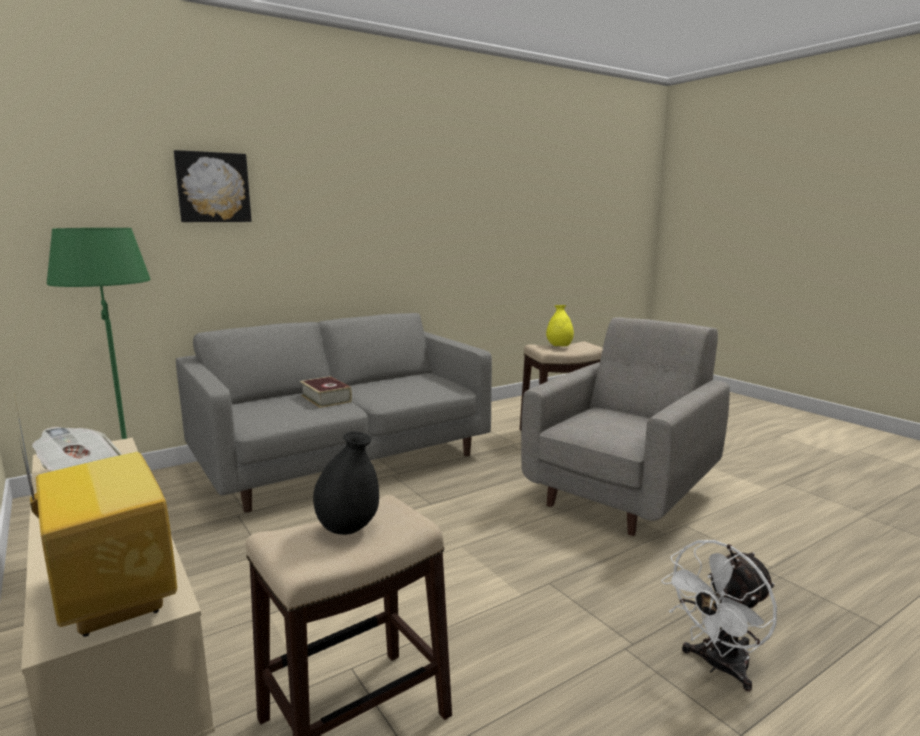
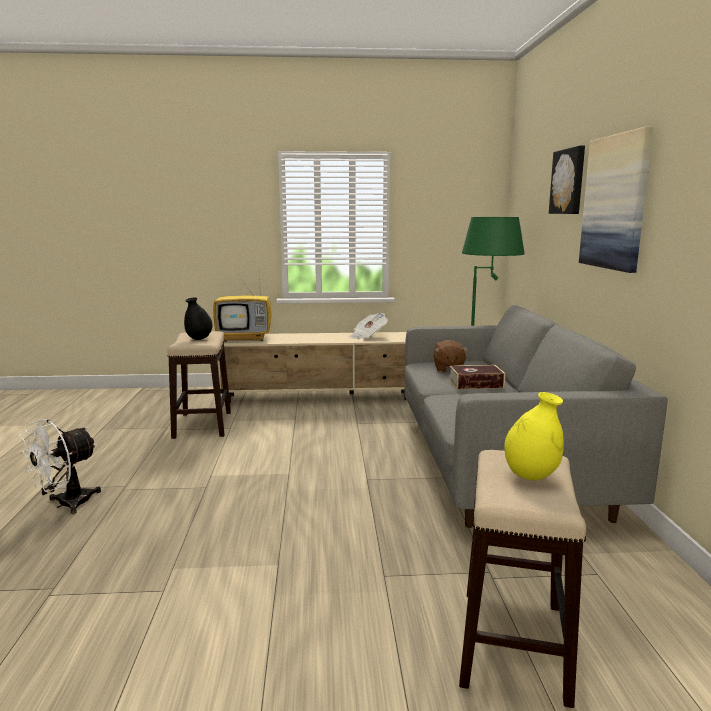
camera: 120 degrees right, 0 degrees up
grey armchair [521,317,730,536] -> none
white fan [661,540,777,691] -> white fan turned 135 degrees counterclockwise [19,419,101,514]
none -> brown plush toy [434,340,468,373]
none -> picture [579,126,653,273]

